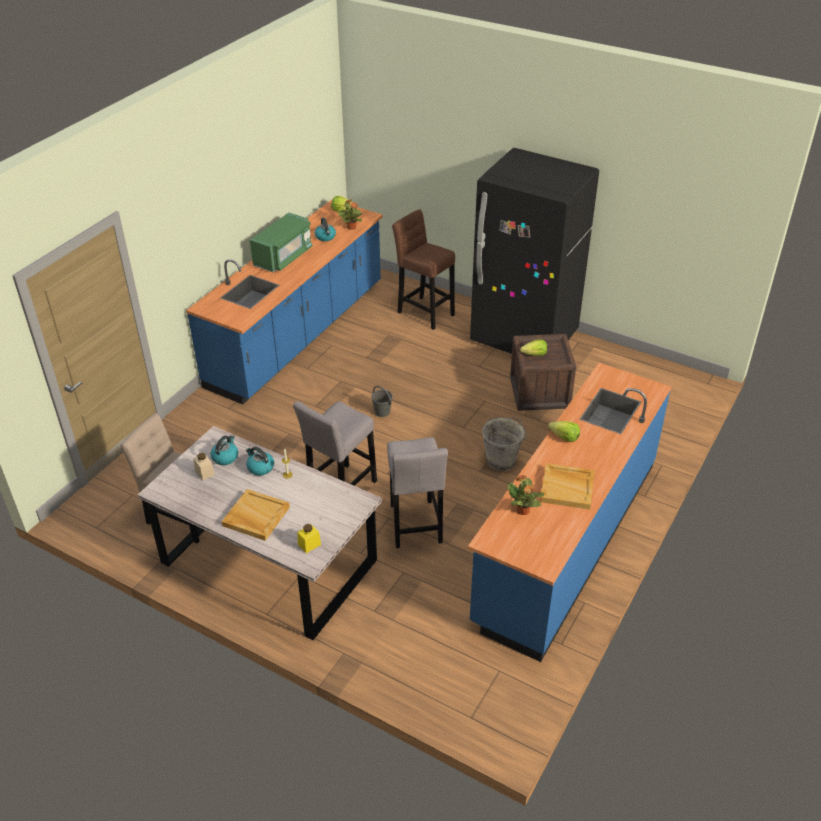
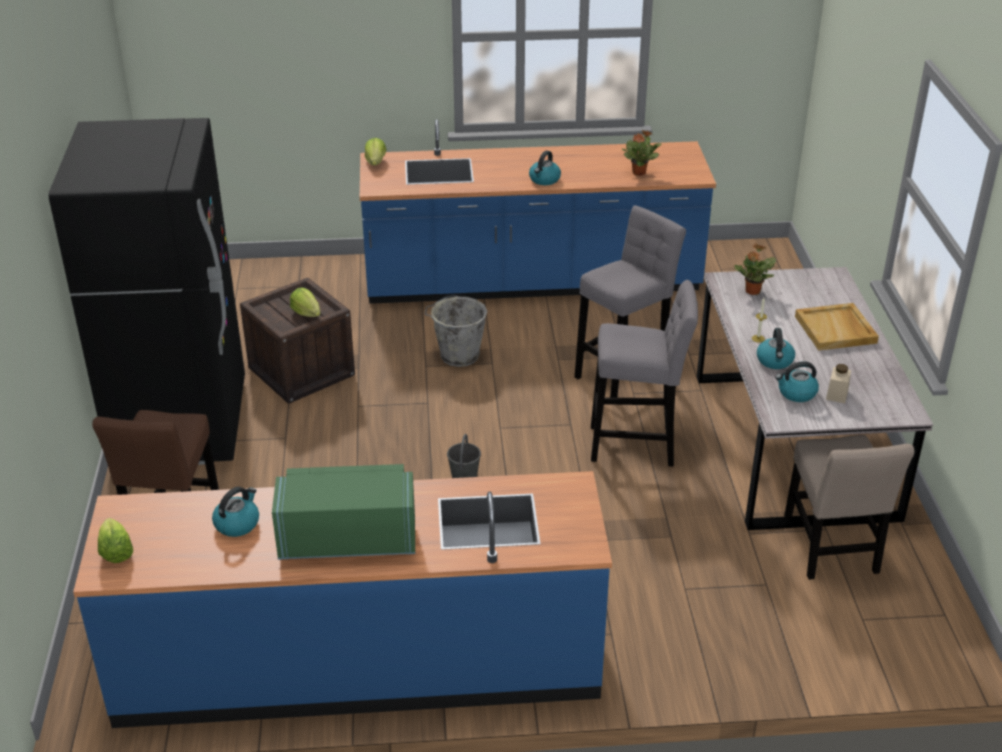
camera: 125 degrees left, 5 degrees down
yellow jar [297,524,321,553] -> none
potted plant [337,199,363,230] -> potted plant moved to [734,244,776,295]
beige tray [540,463,595,510] -> none
lettuce [548,421,580,442] -> lettuce moved to [365,138,386,166]
none -> kettle [529,151,561,185]

